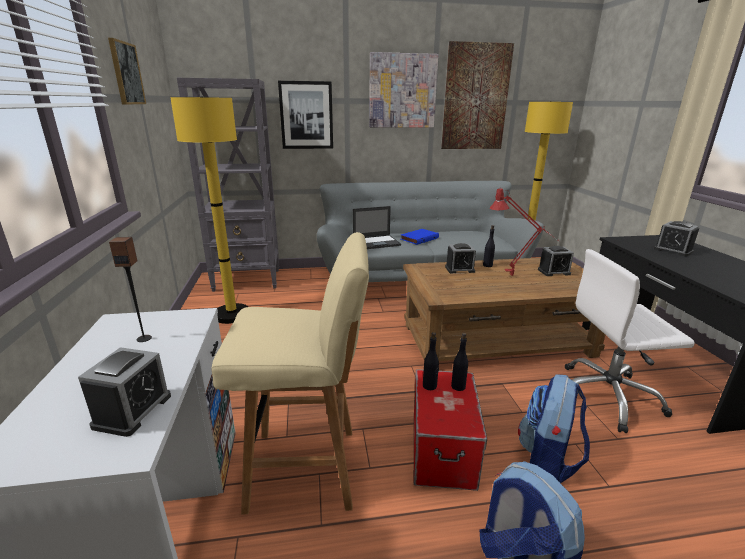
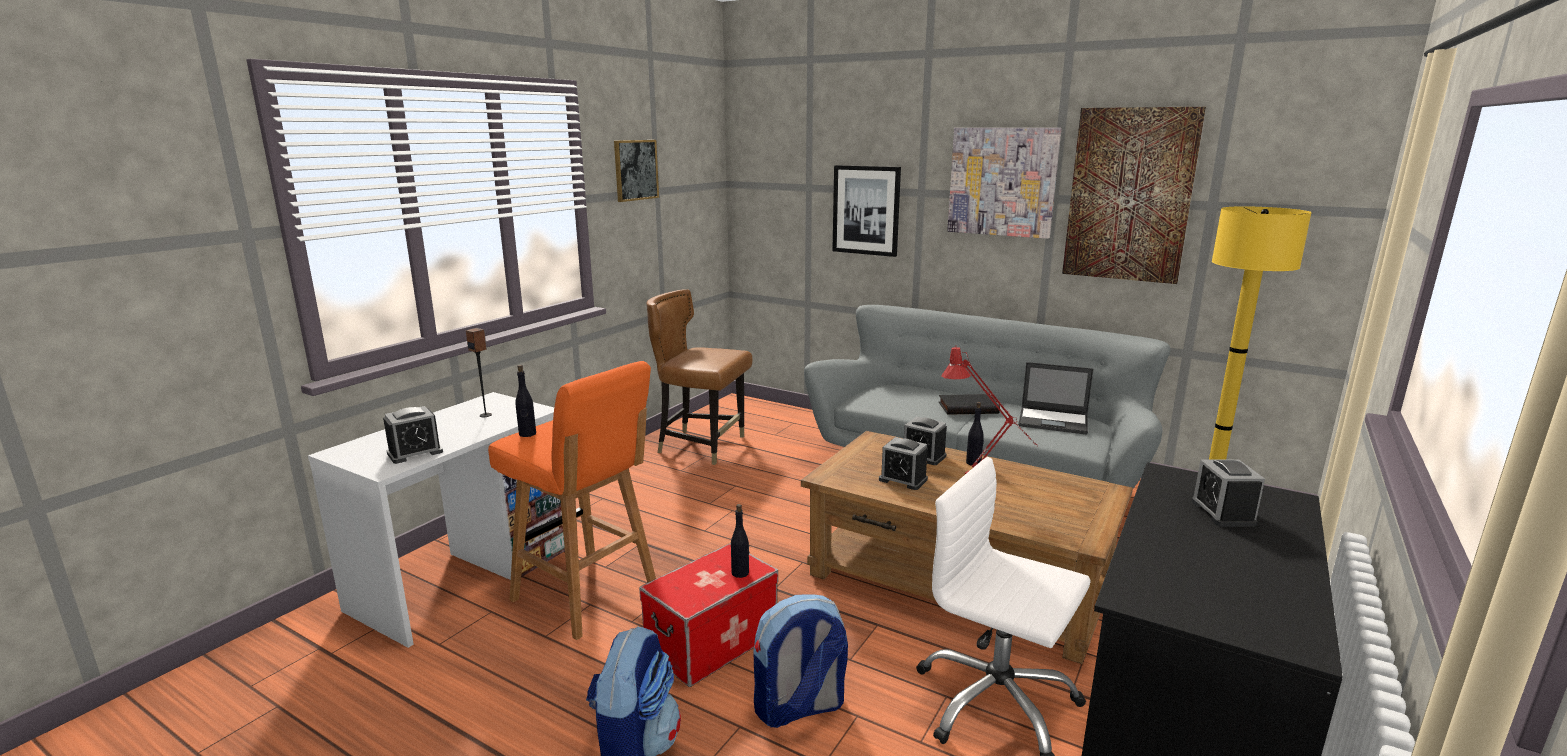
camera: 40 degrees right, 5 degrees down
yellow floor lamp [170,97,248,324] -> brown chair [646,289,753,465]
grey bookcase [177,78,279,292] -> none
beige stool [211,232,369,514] -> orange stool [488,361,656,640]
laptop [353,206,401,249] -> laptop moved to [1018,362,1093,435]
blue book [401,229,439,245] -> black book [939,394,1000,414]
black bottle [423,332,439,390] -> black bottle moved to [515,365,536,437]
alarm clock [538,246,574,276] -> alarm clock moved to [879,437,928,490]

